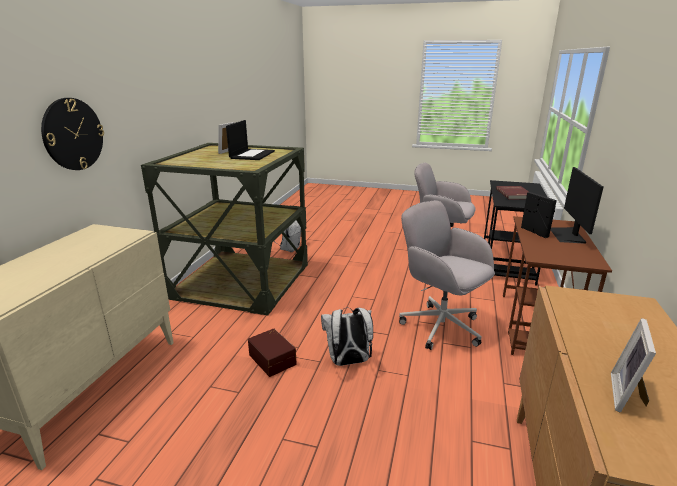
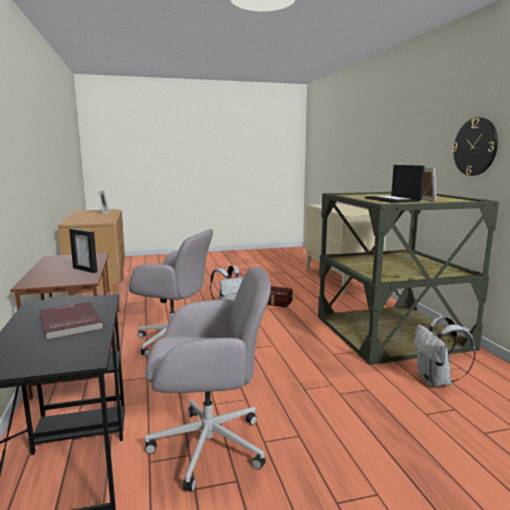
camera: 150 degrees right, 10 degrees down
wall clock [41,98,104,170] -> wall clock moved to [452,117,498,176]
monitor [551,167,603,244] -> none

